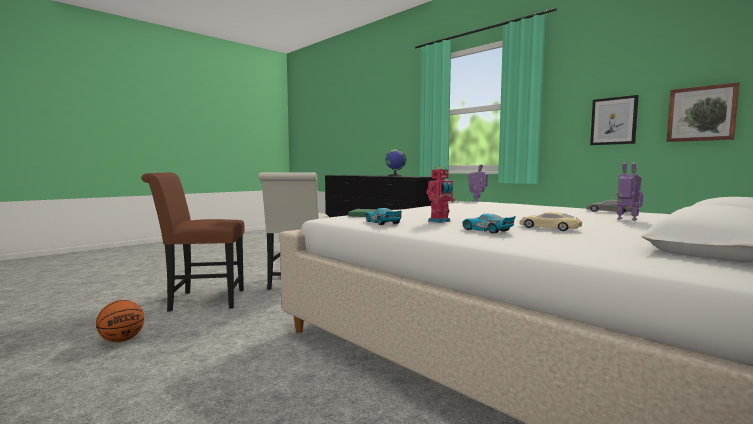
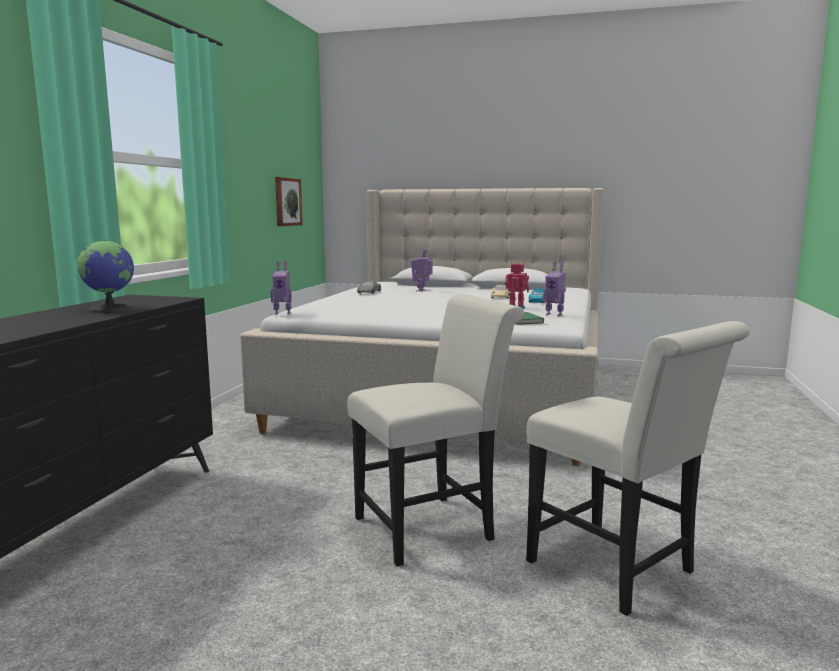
camera: 120 degrees left, 5 degrees up
basketball [96,300,144,342] -> none
brown chair [141,172,245,312] -> white chair [526,321,750,616]
toy car [366,208,402,225] -> toy robot [543,262,566,316]
picture [590,95,639,145] -> none

